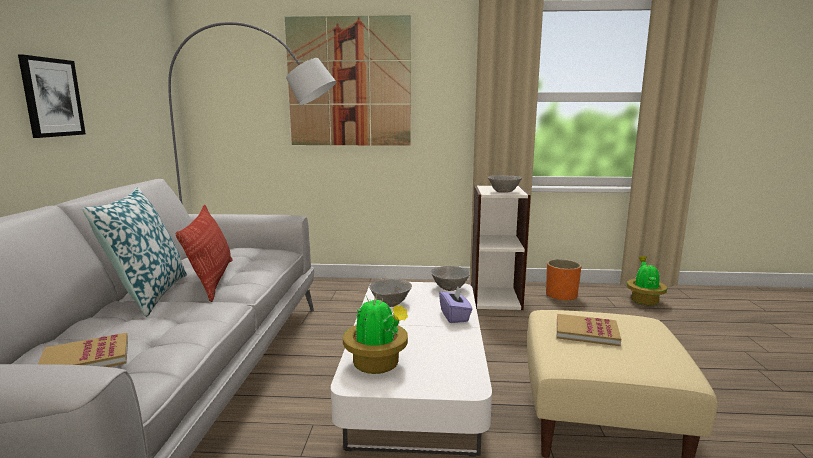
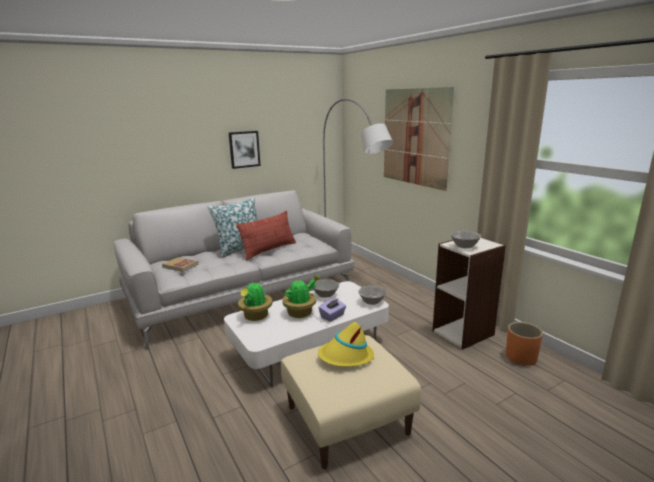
camera: 55 degrees right, 5 degrees up
book [557,314,621,346] -> yellow hat [318,322,374,367]
potted plant [627,256,667,305] -> potted plant moved to [282,274,321,318]

